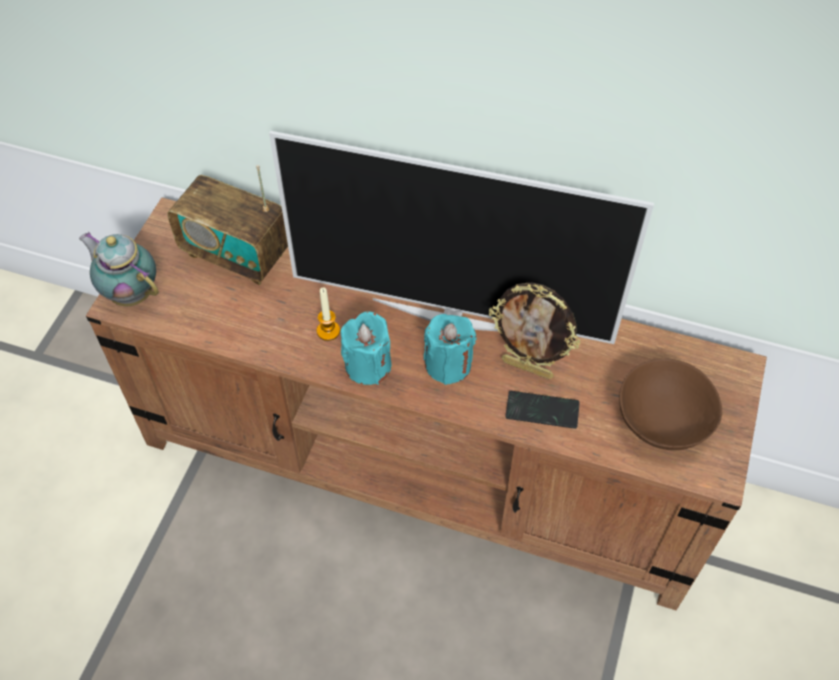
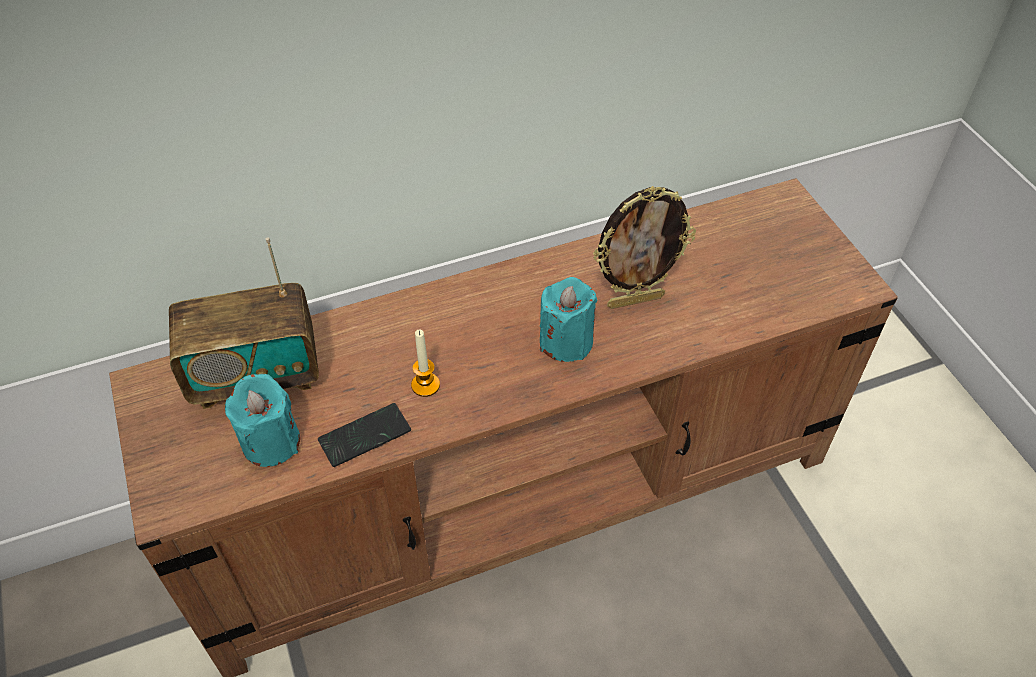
camera: 40 degrees left, 5 degrees down
teapot [79,232,159,306] -> none
television [269,131,654,344] -> none
turquoise candle [340,311,392,385] -> turquoise candle moved to [225,374,300,467]
phone [505,391,580,429] -> phone moved to [318,403,411,467]
brown bowl [619,358,722,450] -> none

